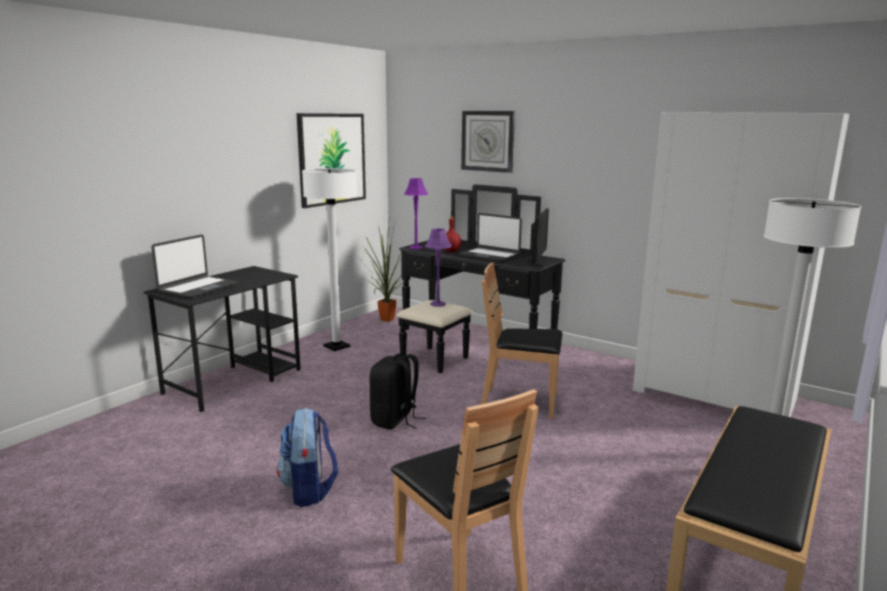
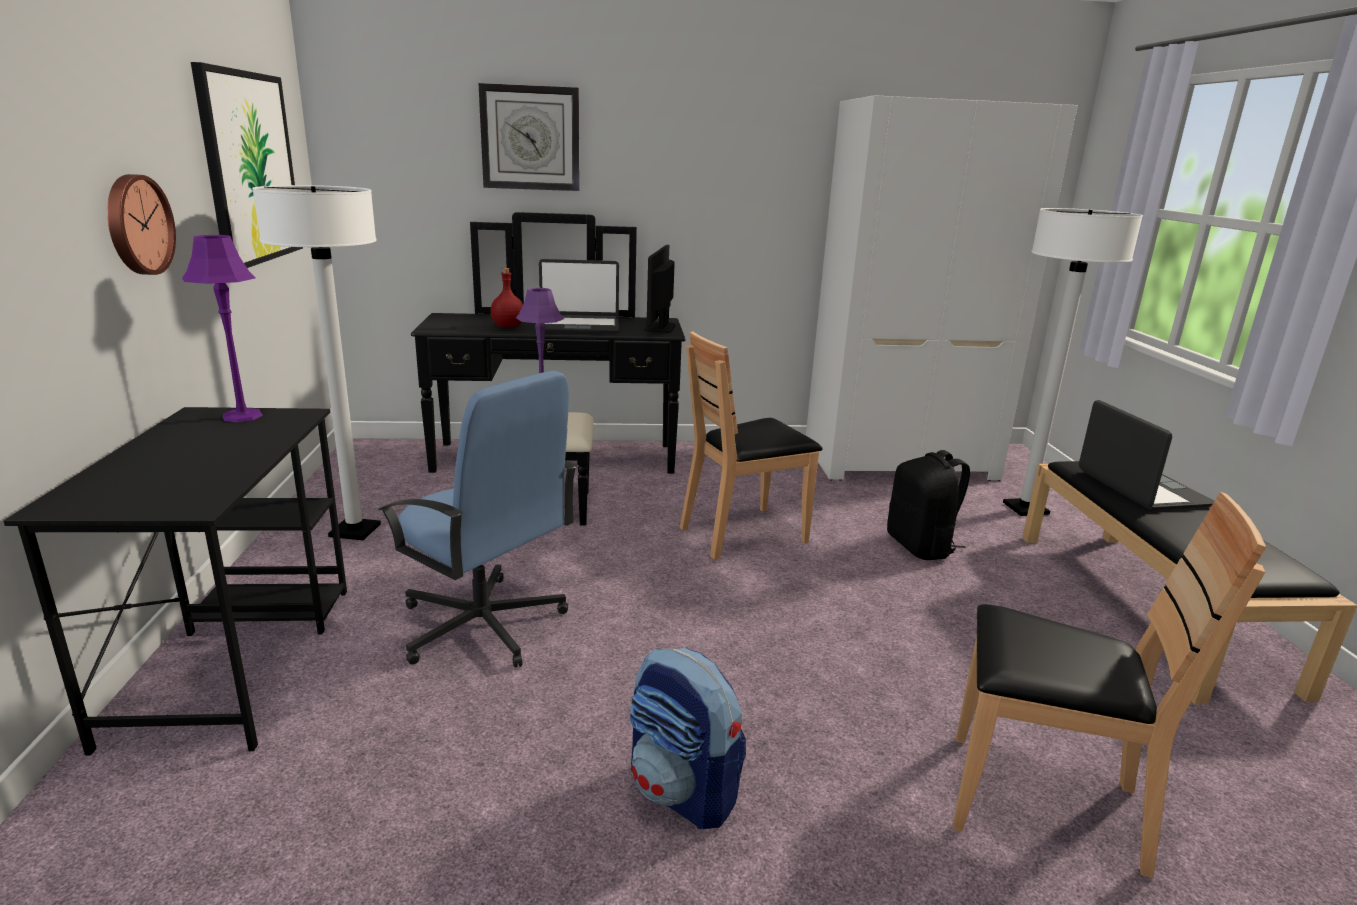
camera: 40 degrees left, 5 degrees up
laptop [151,234,238,298] -> laptop moved to [1079,400,1214,510]
potted plant [359,223,410,322] -> none
black backpack [370,354,426,430] -> black backpack moved to [887,450,970,560]
purple table lamp [404,178,428,249] -> purple table lamp moved to [182,235,263,422]
monitor [527,208,549,266] -> monitor turned 150 degrees counterclockwise [644,245,676,333]
none -> wall clock [107,174,176,275]
none -> blue office chair [378,371,577,667]

